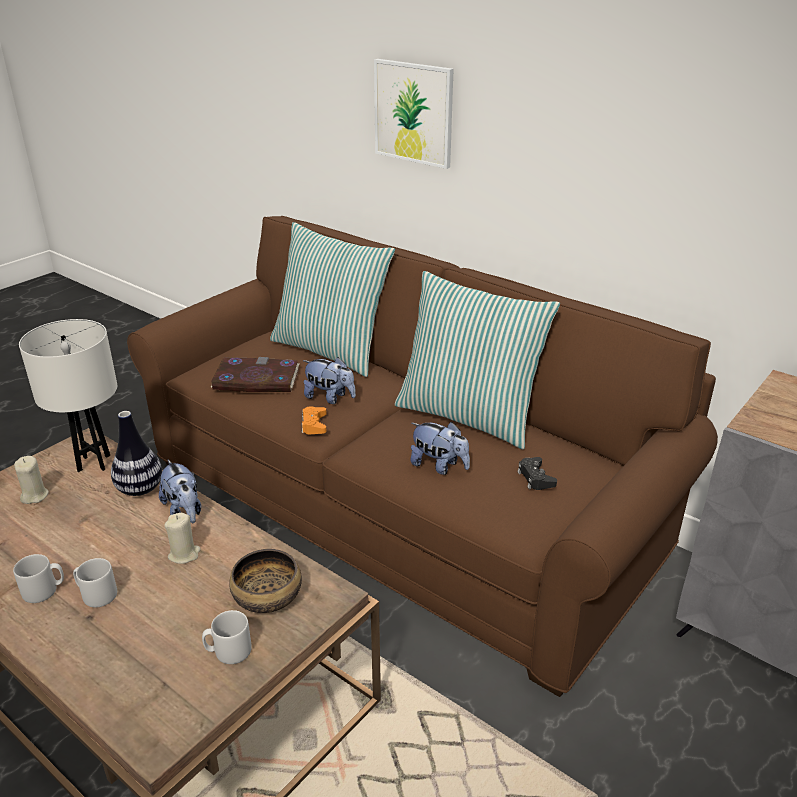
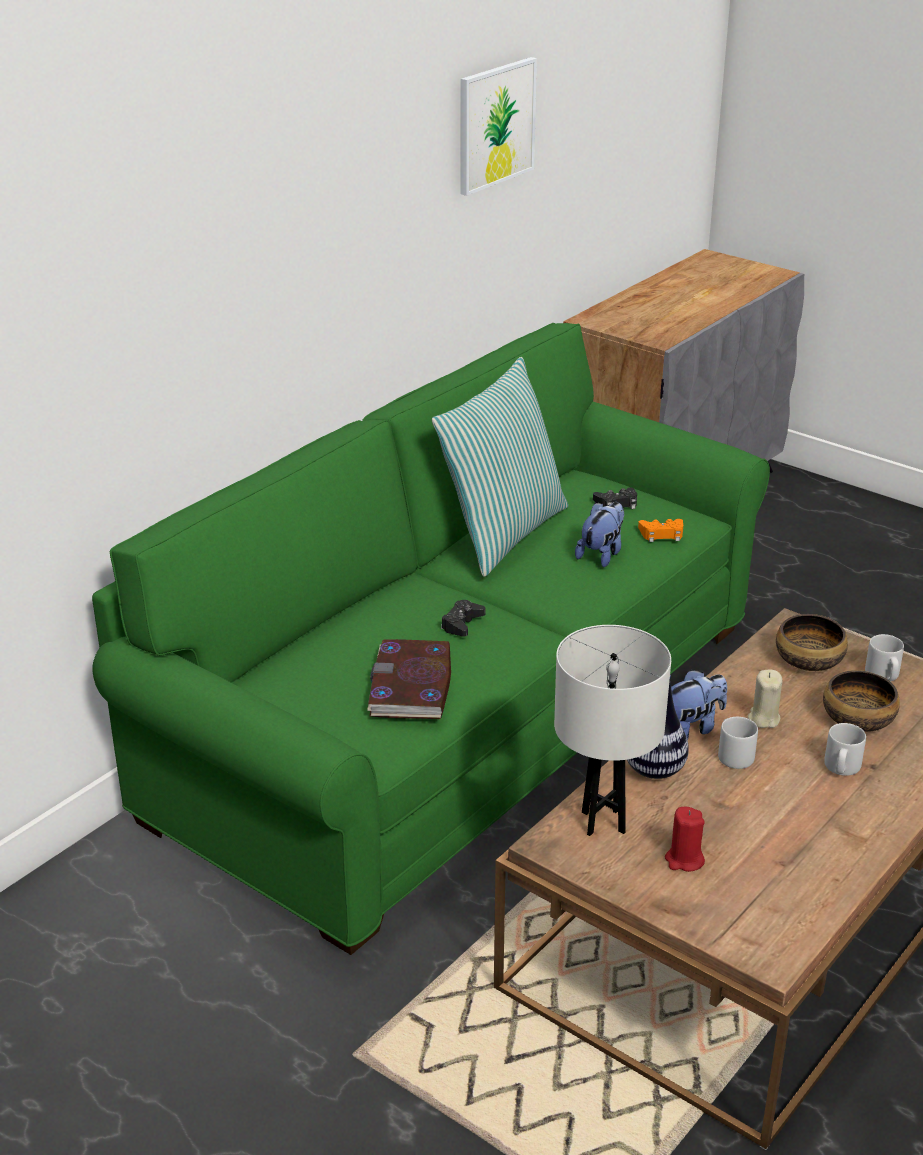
camera: 90 degrees left, 0 degrees up
grey mug [13,554,64,603] -> grey mug moved to [718,717,758,769]
beige candle [14,456,49,504] -> red candle [665,807,705,872]
brown sofa [127,216,718,697] -> green sofa [92,323,770,955]
pillow [270,222,395,377] -> none
orange game controller [302,406,327,434] -> orange game controller moved to [638,519,683,542]
plush toy [303,357,356,404] -> black game controller [441,600,486,637]
picture [374,59,454,169] -> picture moved to [461,57,537,196]
none -> bowl [823,670,900,732]

